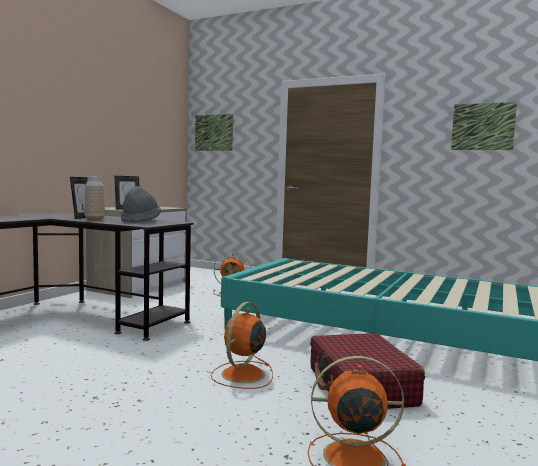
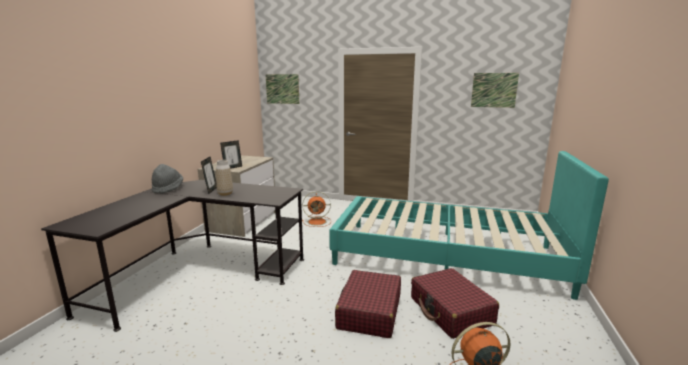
camera: 10 degrees left, 10 degrees up
grey hat [121,186,161,223] -> grey hat moved to [152,164,183,194]
orange fan [211,302,273,389] -> red suitcase [335,270,401,338]

